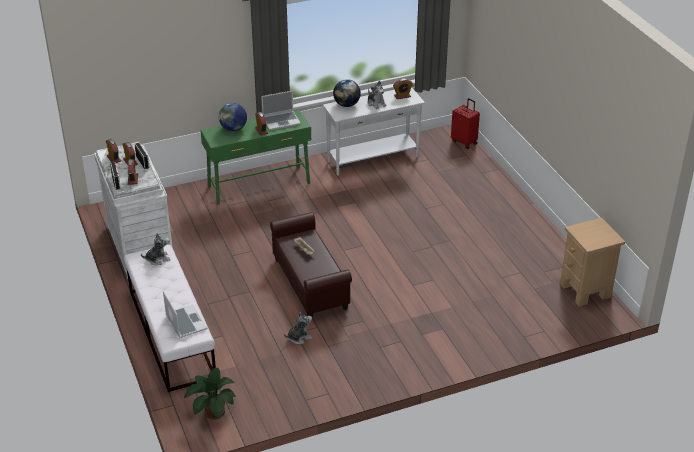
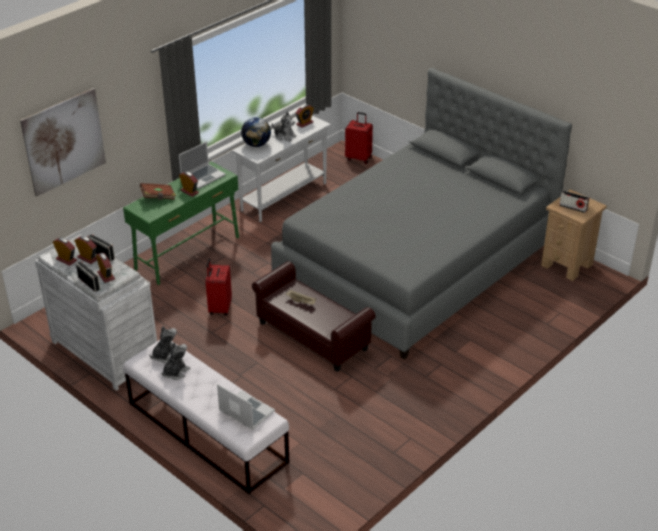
camera: 25 degrees left, 0 degrees up
potted plant [184,368,236,419] -> none
globe [219,103,247,131] -> brown book [140,183,176,200]
plush toy [284,312,312,344] -> plush toy moved to [161,342,190,380]
none -> picture [20,88,106,197]
none -> red suitcase [206,259,232,315]
none -> grey bed [271,68,572,360]
none -> radio [559,190,589,213]

